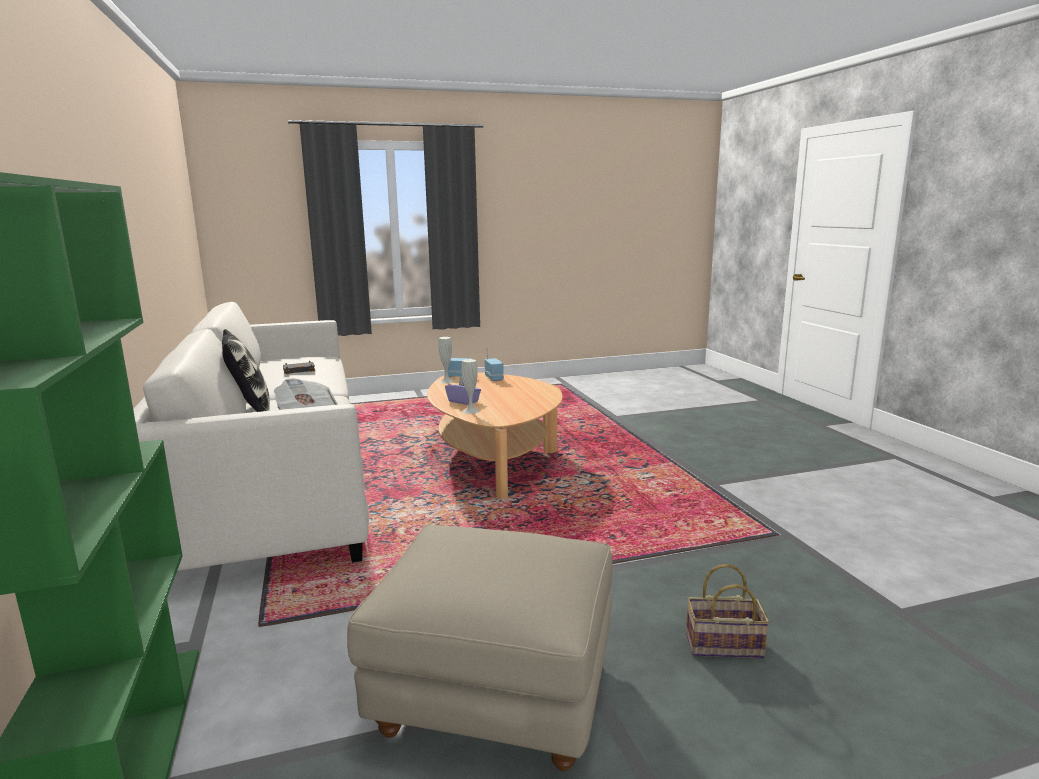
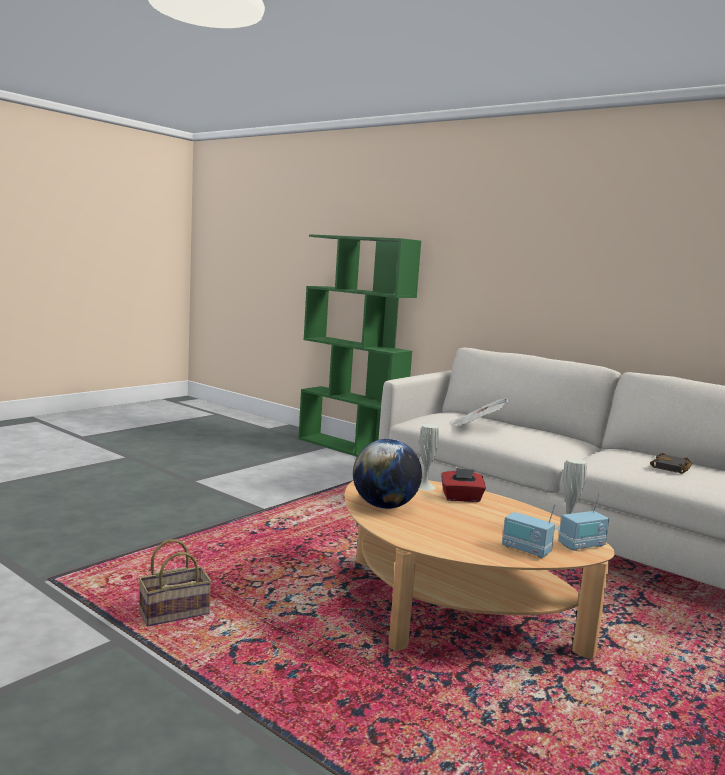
camera: 145 degrees right, 5 degrees down
pillow [222,329,270,412] -> none
beige ottoman [347,524,613,771] -> none
purple tissue box [445,376,481,405] -> red tissue box [441,468,486,502]
basket [686,564,770,658] -> basket moved to [138,539,212,626]
none -> globe [353,439,422,509]

